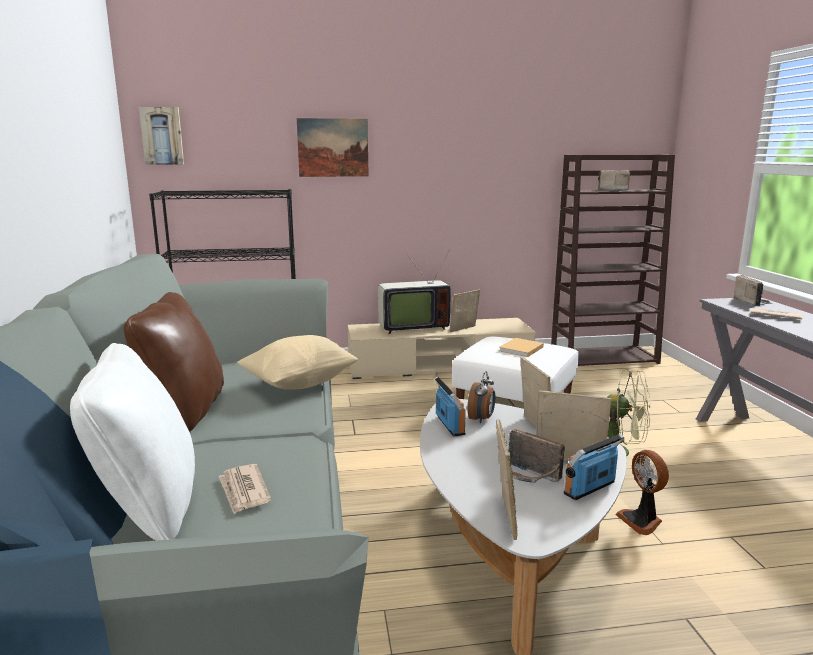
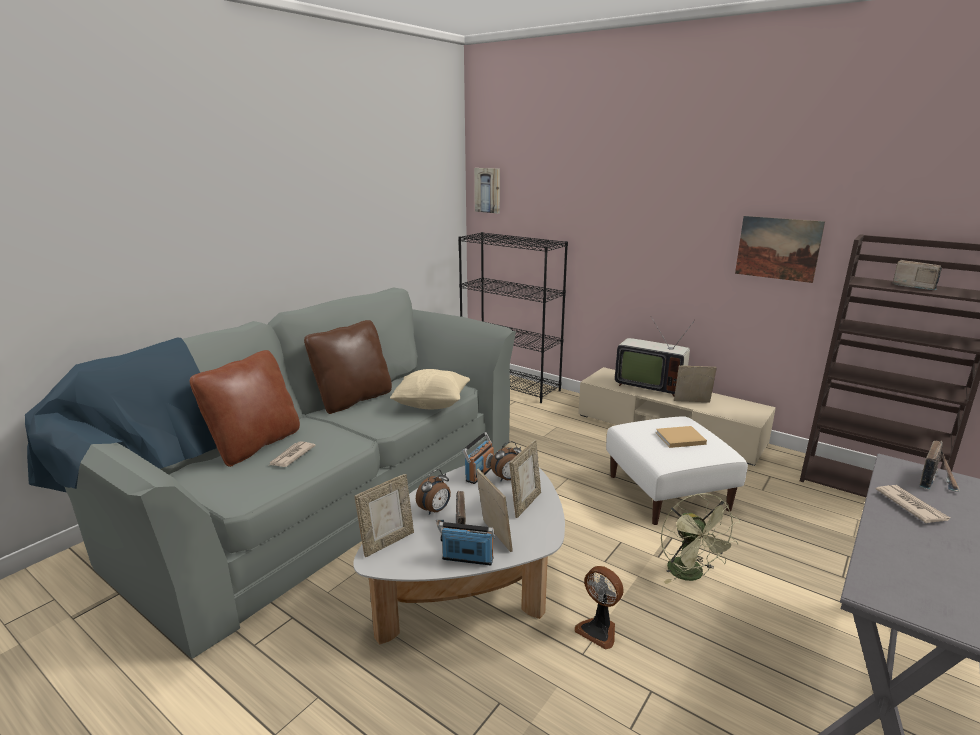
camera: 45 degrees right, 5 degrees up
white pillow [70,343,195,541] -> brown pillow [190,350,300,467]
picture [297,118,369,177] -> picture moved to [735,216,825,283]
fan [615,450,669,535] -> fan turned 75 degrees counterclockwise [575,566,623,650]
none -> alarm clock [416,469,451,515]

